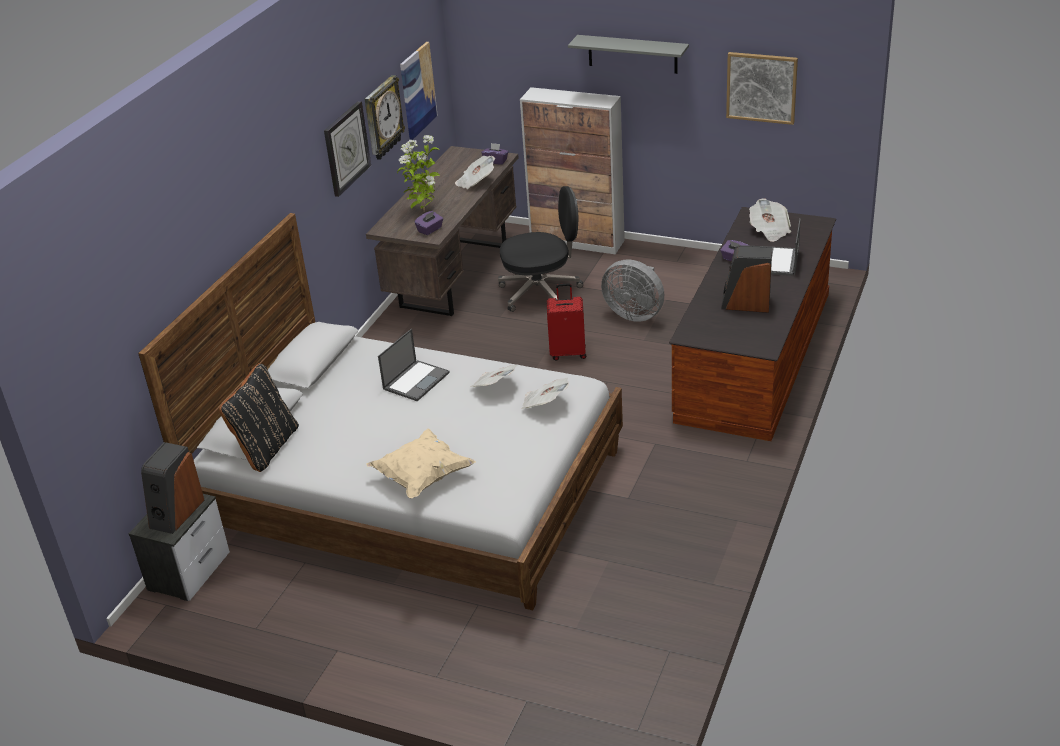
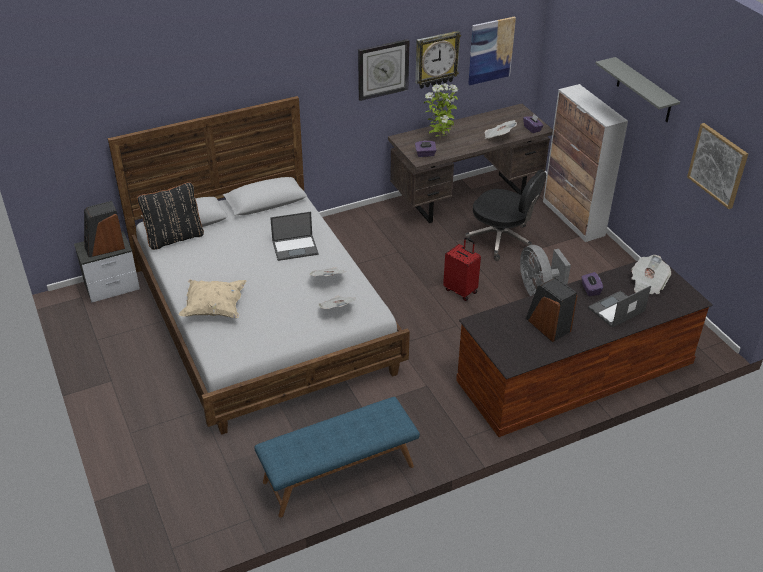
camera: 40 degrees right, 5 degrees up
none -> blue bench [254,397,420,518]

